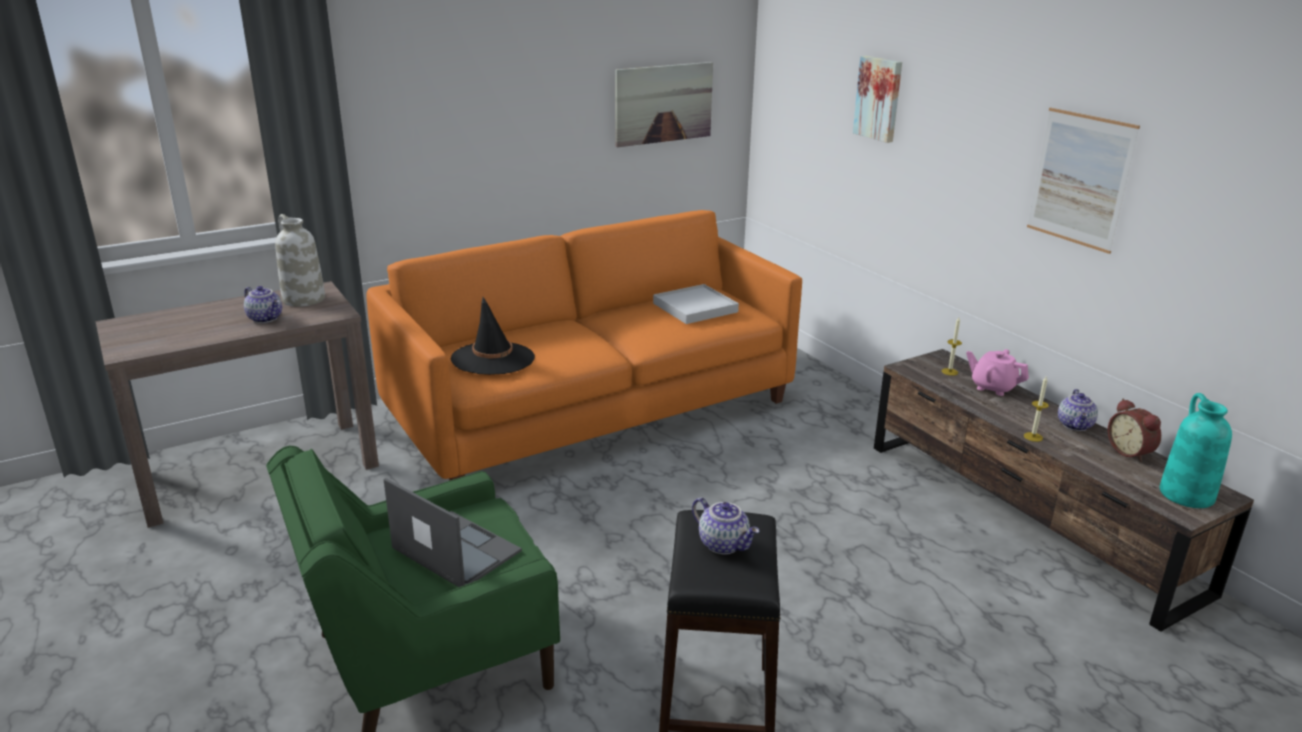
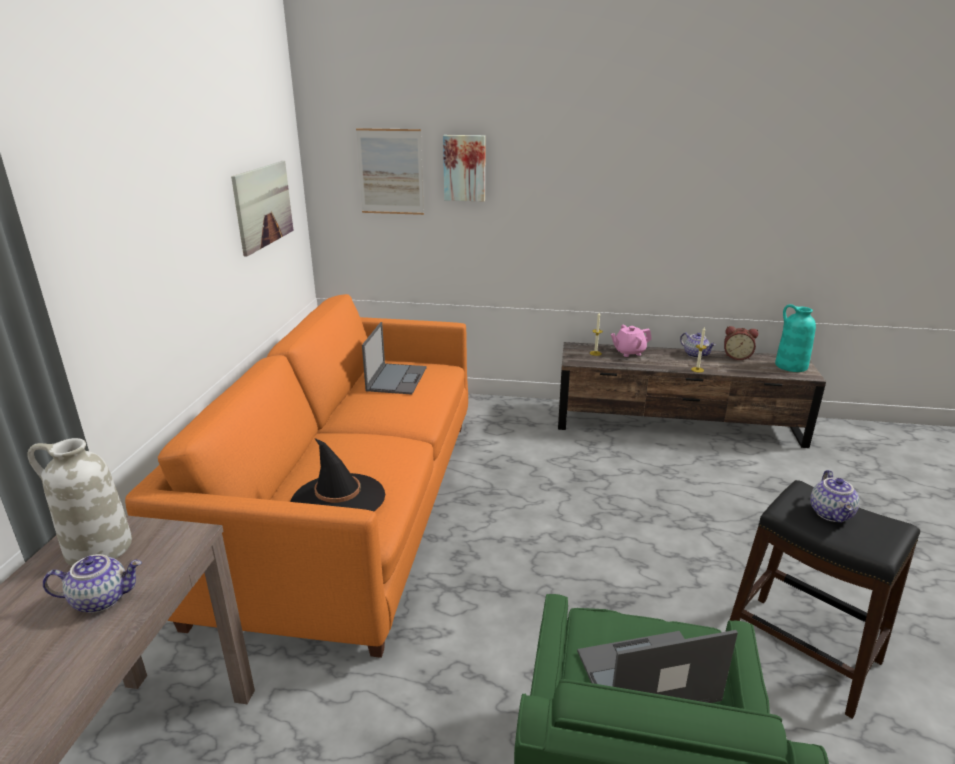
camera: 50 degrees left, 0 degrees up
white tray [653,284,739,324] -> laptop [362,322,427,394]
teapot [692,498,759,554] -> teapot turned 105 degrees clockwise [810,470,859,523]
picture [1027,108,1140,254] -> picture moved to [356,128,424,215]

